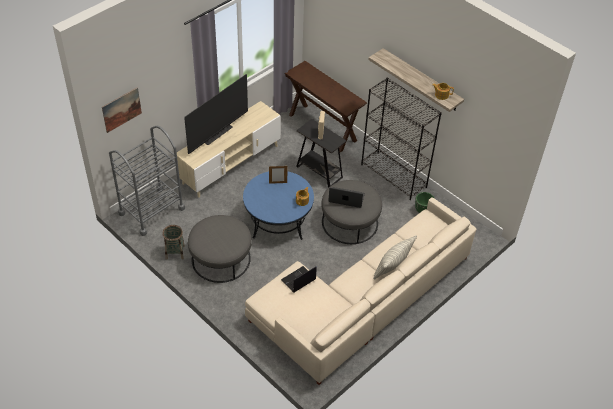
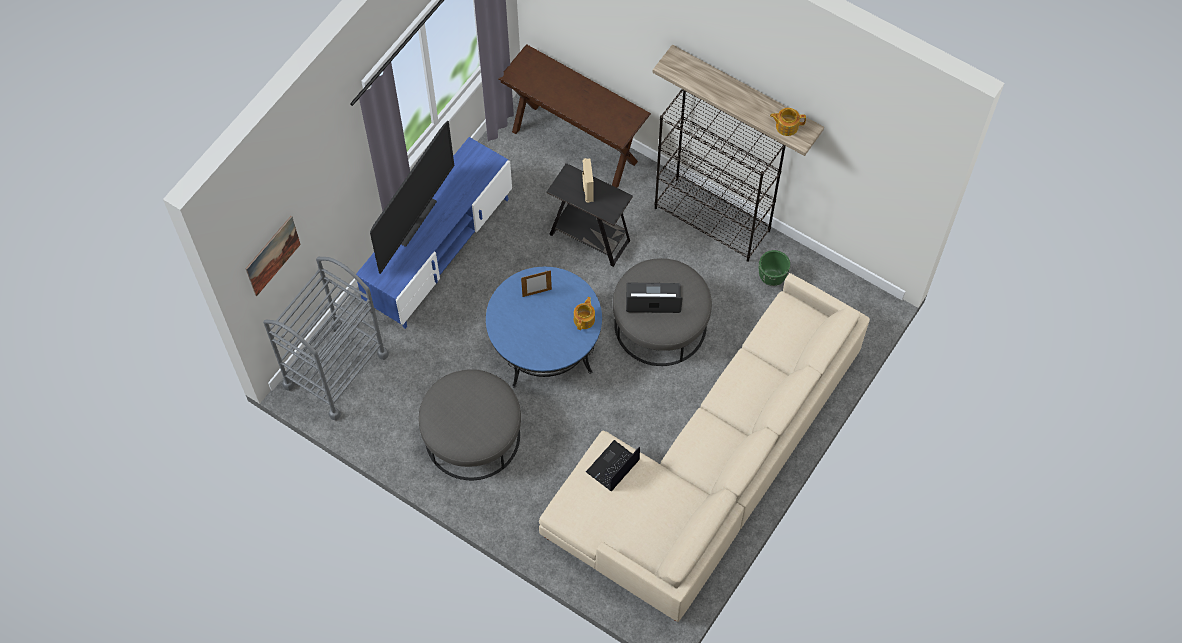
camera: 10 degrees left, 15 degrees up
basket [162,225,185,260] -> none
beige tv stand [177,101,281,198] -> blue tv stand [356,137,512,329]
pillow [373,235,417,280] -> none

